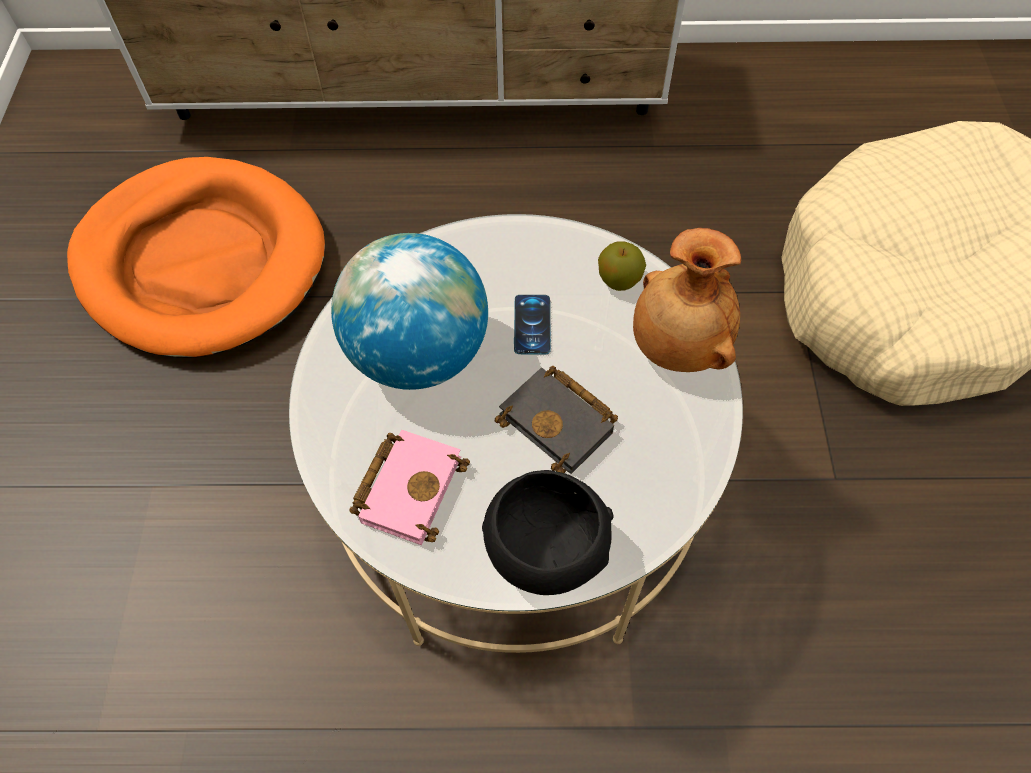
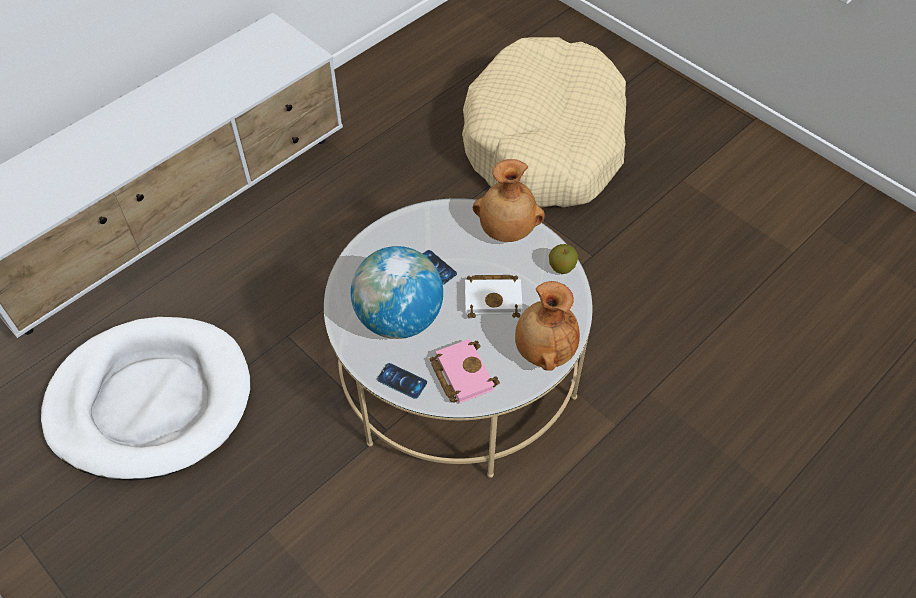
camera: 45 degrees left, 5 degrees down
orange dog bed [67,157,325,358] -> white dog bed [41,317,250,481]
black bowl [482,470,614,595] -> brown vase [515,281,580,371]
black book [495,366,618,474] -> white book [465,275,523,318]
apple [598,241,646,291] -> apple moved to [549,244,578,274]
none -> phone [377,363,427,399]

